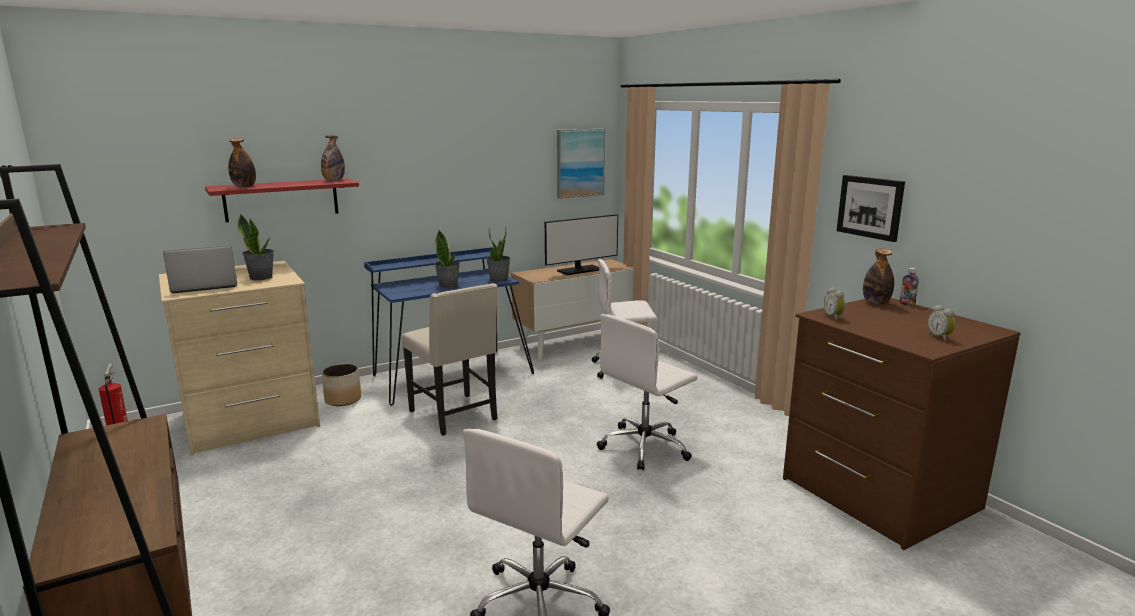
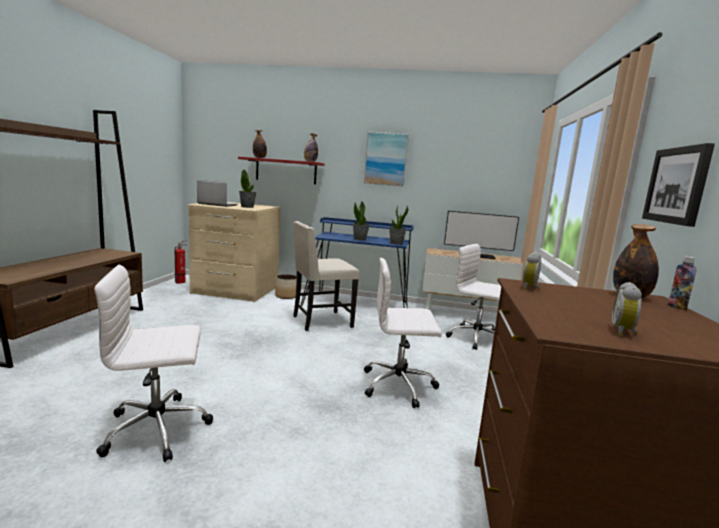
camera: 40 degrees right, 5 degrees down
beige chair [402,283,497,436] -> beige chair turned 60 degrees clockwise [293,221,359,331]
picture [557,129,605,199] -> picture moved to [364,132,409,186]

